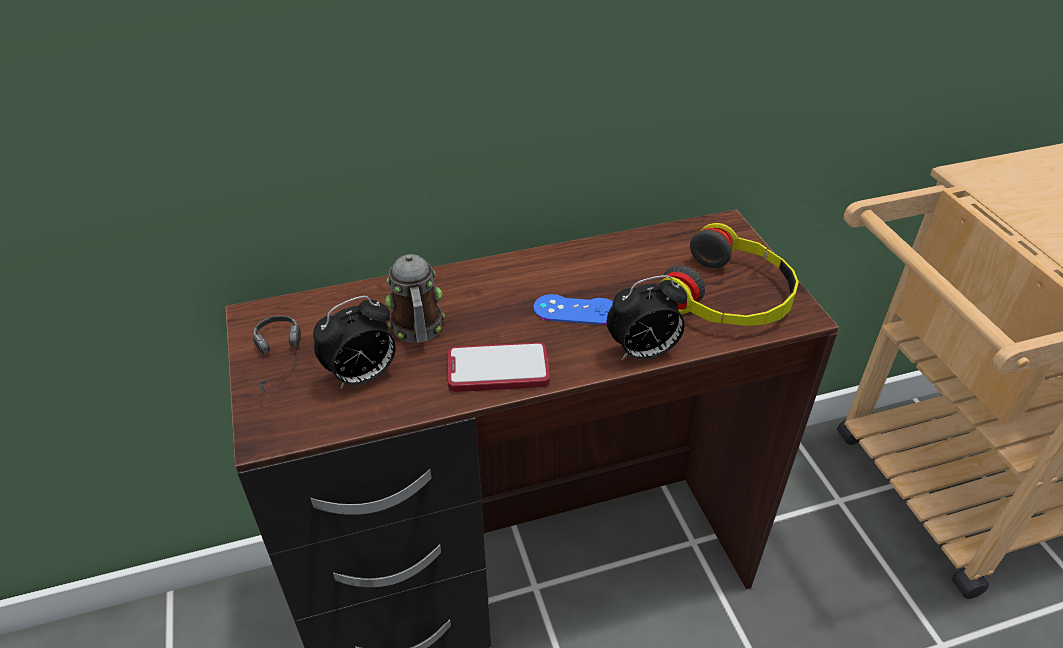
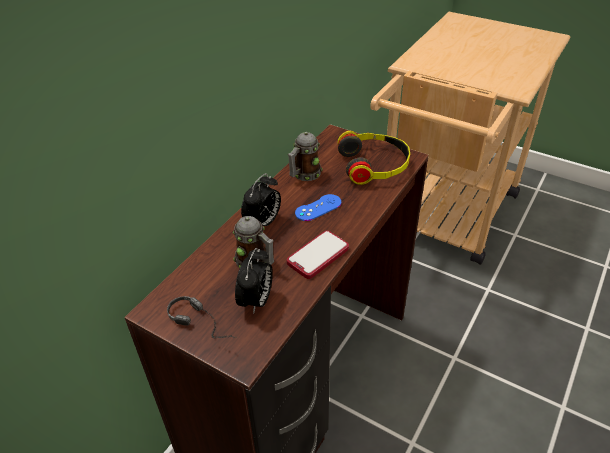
camera: 40 degrees left, 0 degrees up
alarm clock [607,275,687,360] -> alarm clock moved to [241,173,281,226]
none -> mug [288,132,323,181]

